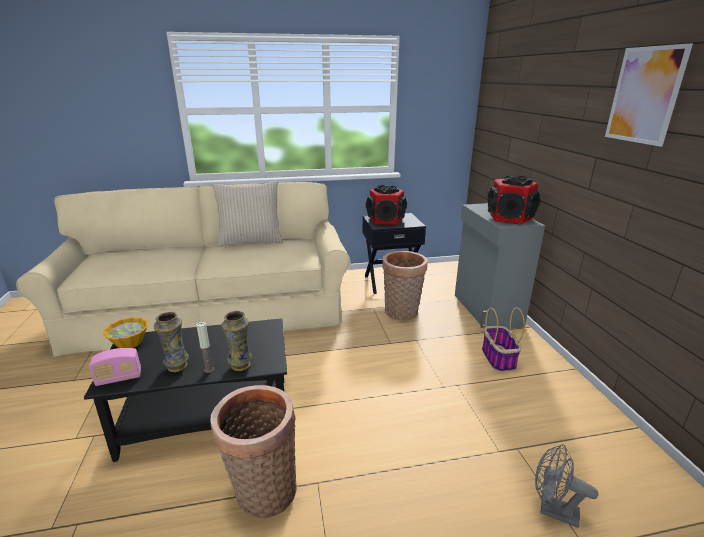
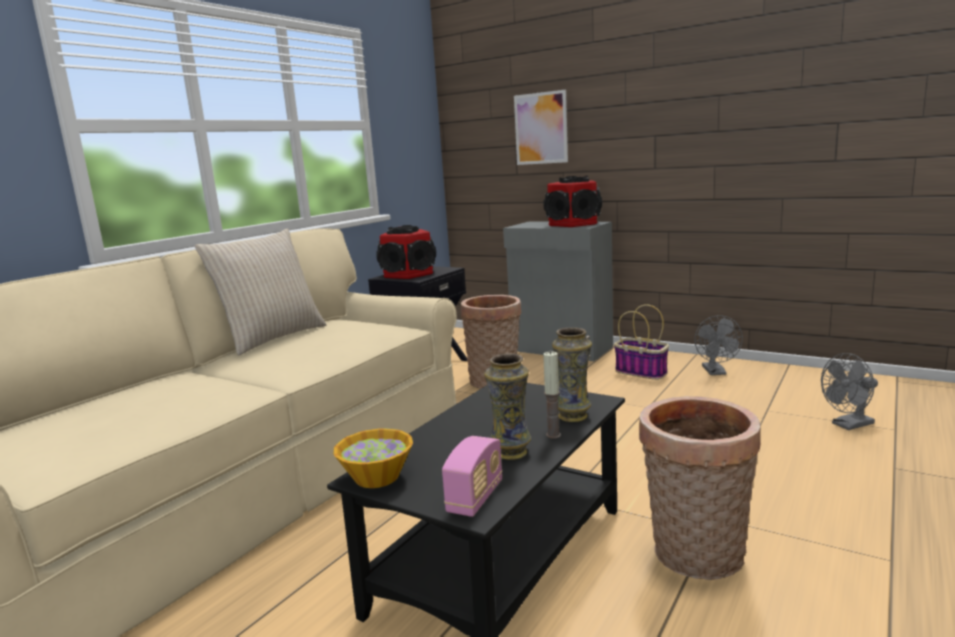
camera: 45 degrees left, 10 degrees down
picture [605,43,693,147] -> picture moved to [514,90,568,165]
none -> grey fan [694,315,743,375]

